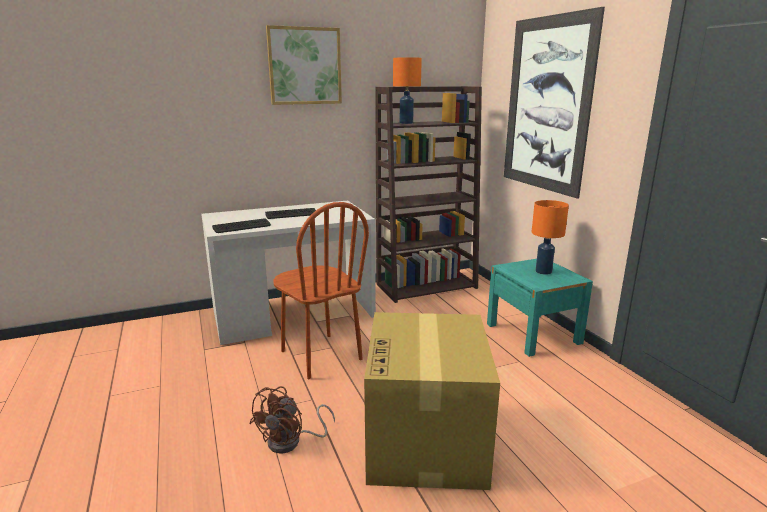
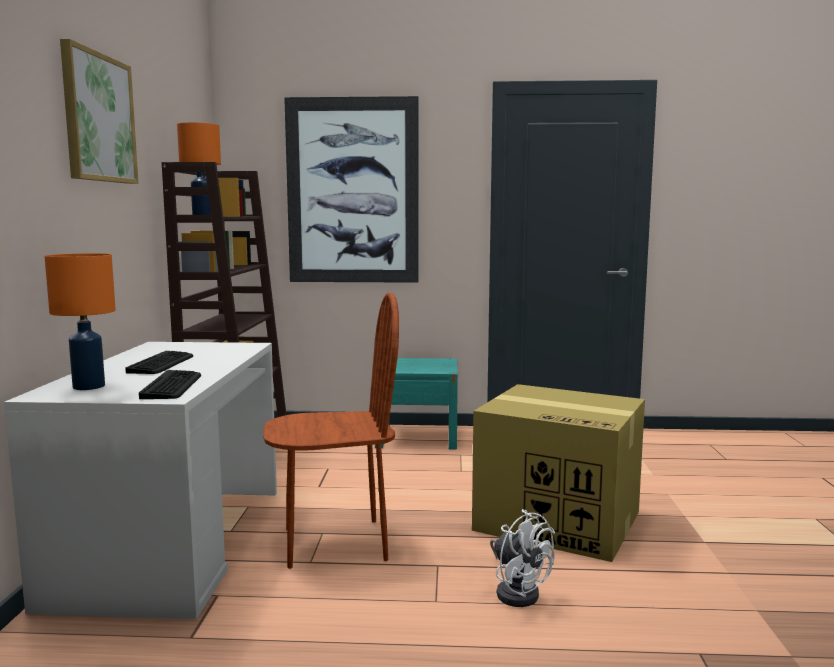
camera: 65 degrees left, 10 degrees down
brown fan [249,386,335,454] -> white fan [490,509,555,607]
orange table lamp [532,200,569,275] -> orange table lamp moved to [45,253,116,390]

